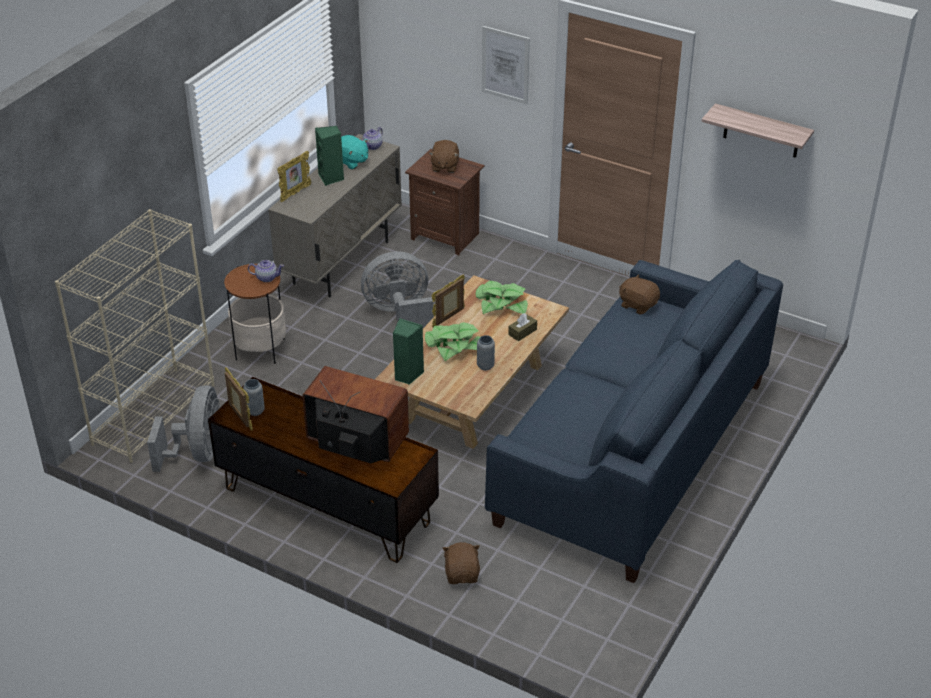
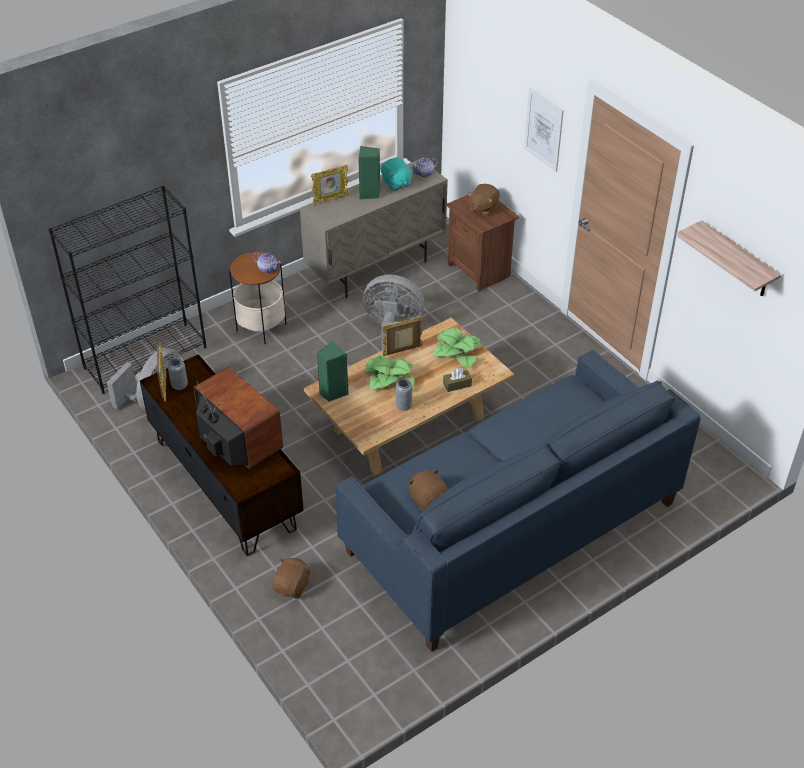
camera: 25 degrees right, 5 degrees up
beige bookcase [55,209,215,463] -> black bookcase [48,185,207,394]
brown plush toy [619,274,660,315] -> brown plush toy moved to [407,469,448,512]

